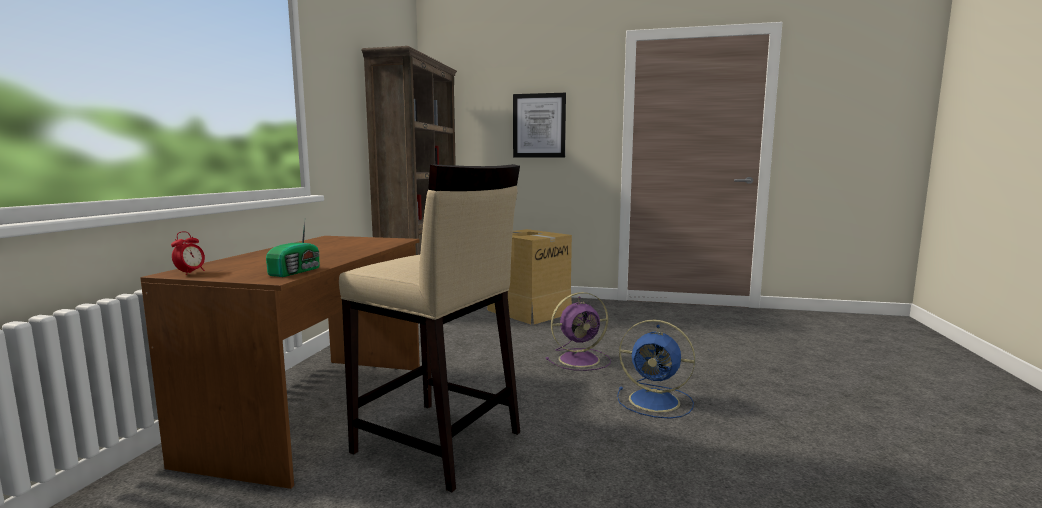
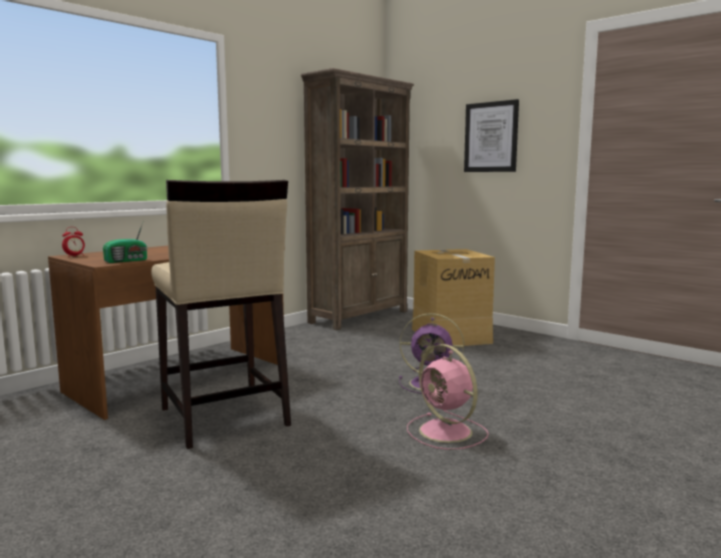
camera: 30 degrees right, 0 degrees up
blue fan [617,320,695,419] -> pink fan [407,344,489,450]

